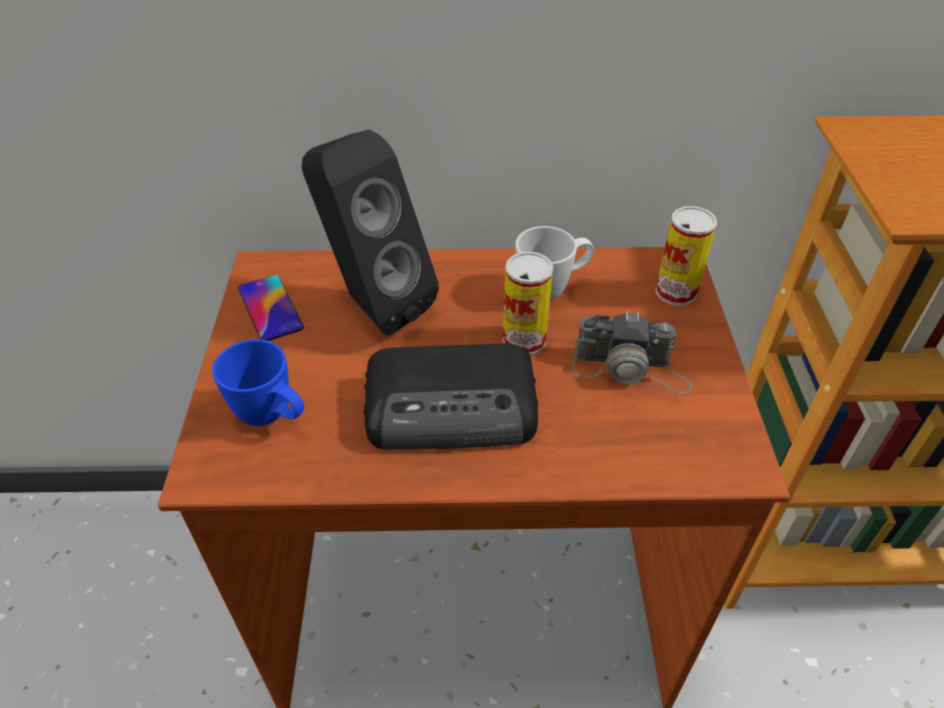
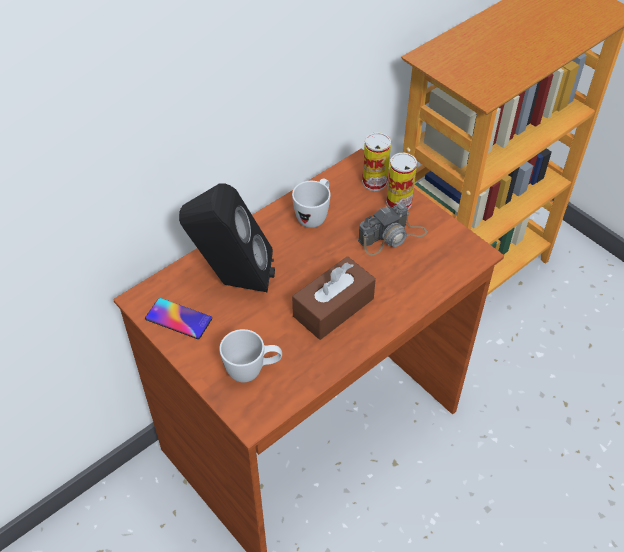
camera: 40 degrees left, 5 degrees up
blue mug [212,339,304,426] -> white mug [219,329,282,382]
radio [364,344,538,450] -> brown tissue box [292,256,376,340]
can [503,251,553,355] -> can moved to [386,152,417,210]

